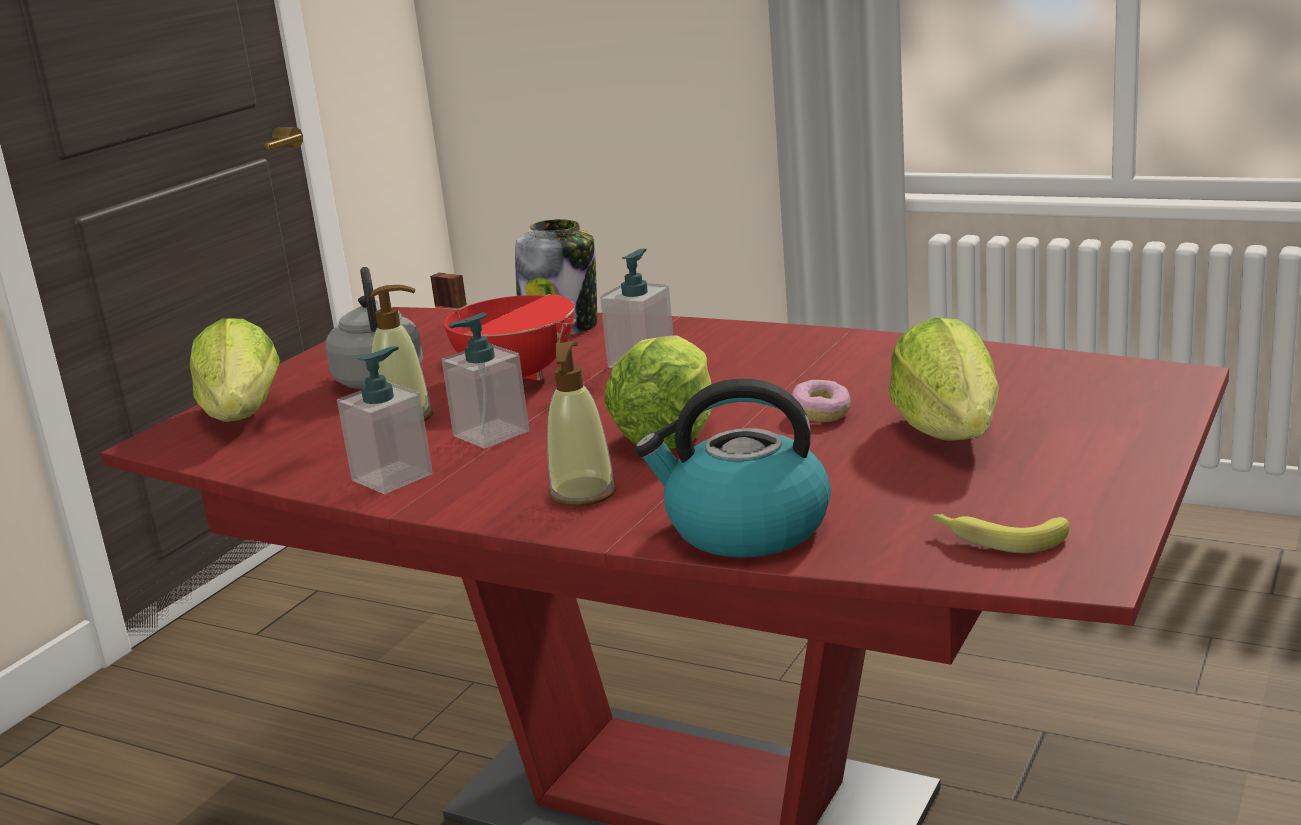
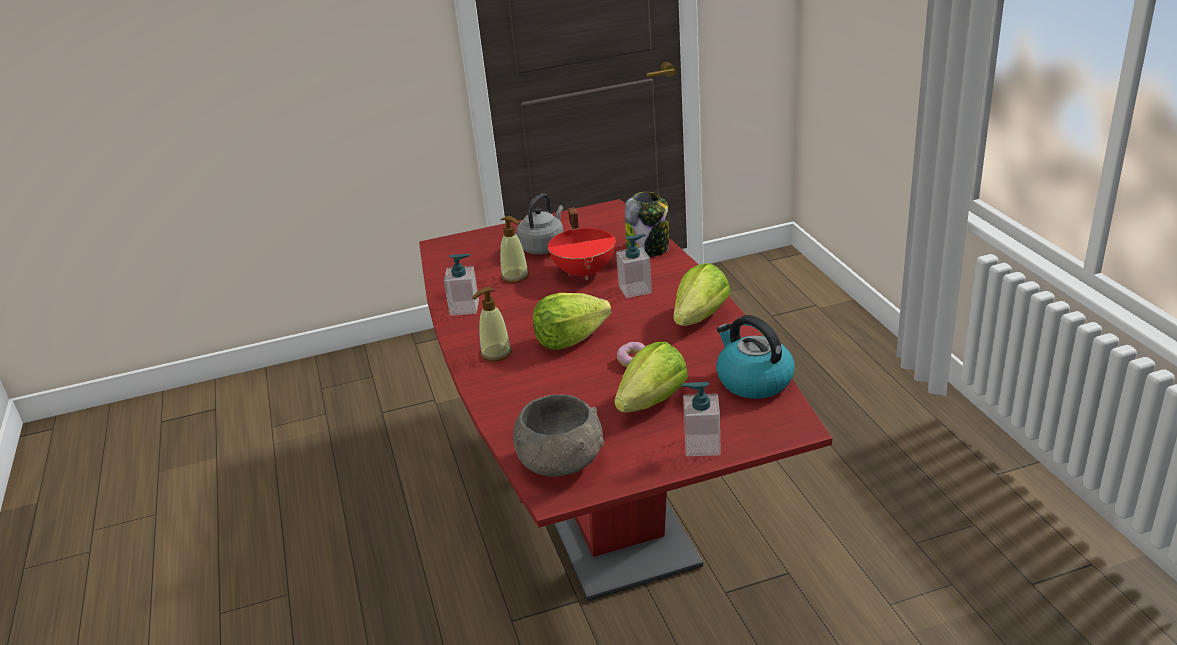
camera: 45 degrees right, 10 degrees up
lettuce [190,318,280,422] -> lettuce moved to [673,263,730,326]
soap dispenser [441,313,529,449] -> soap dispenser moved to [682,382,721,456]
kettle [635,378,831,558] -> kettle moved to [716,315,795,399]
banana [932,514,1069,553] -> grey bowl [513,394,604,477]

